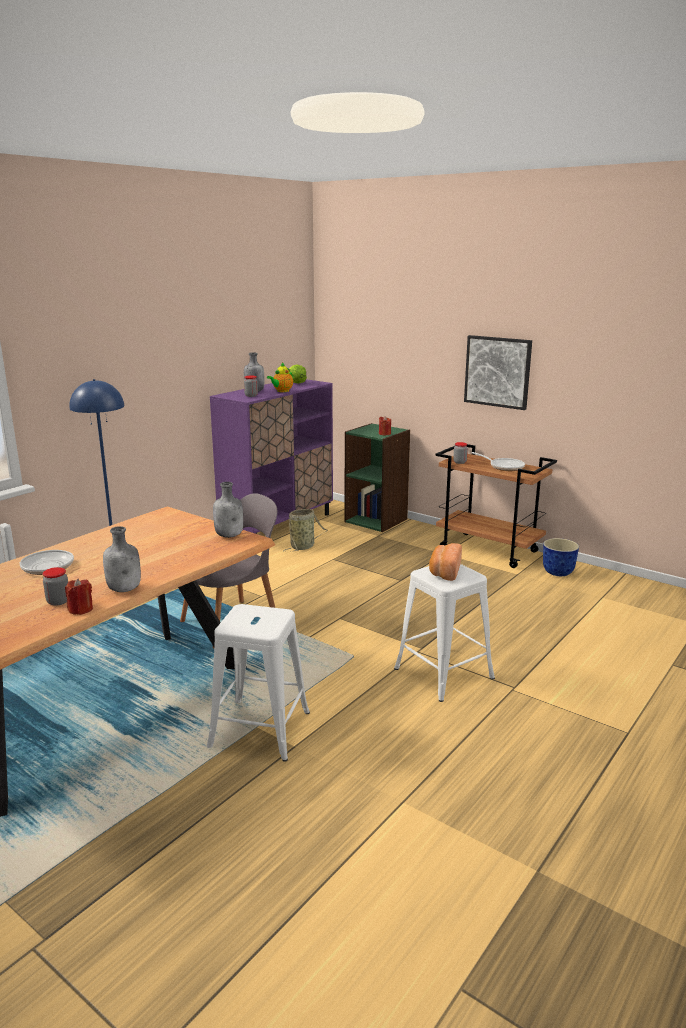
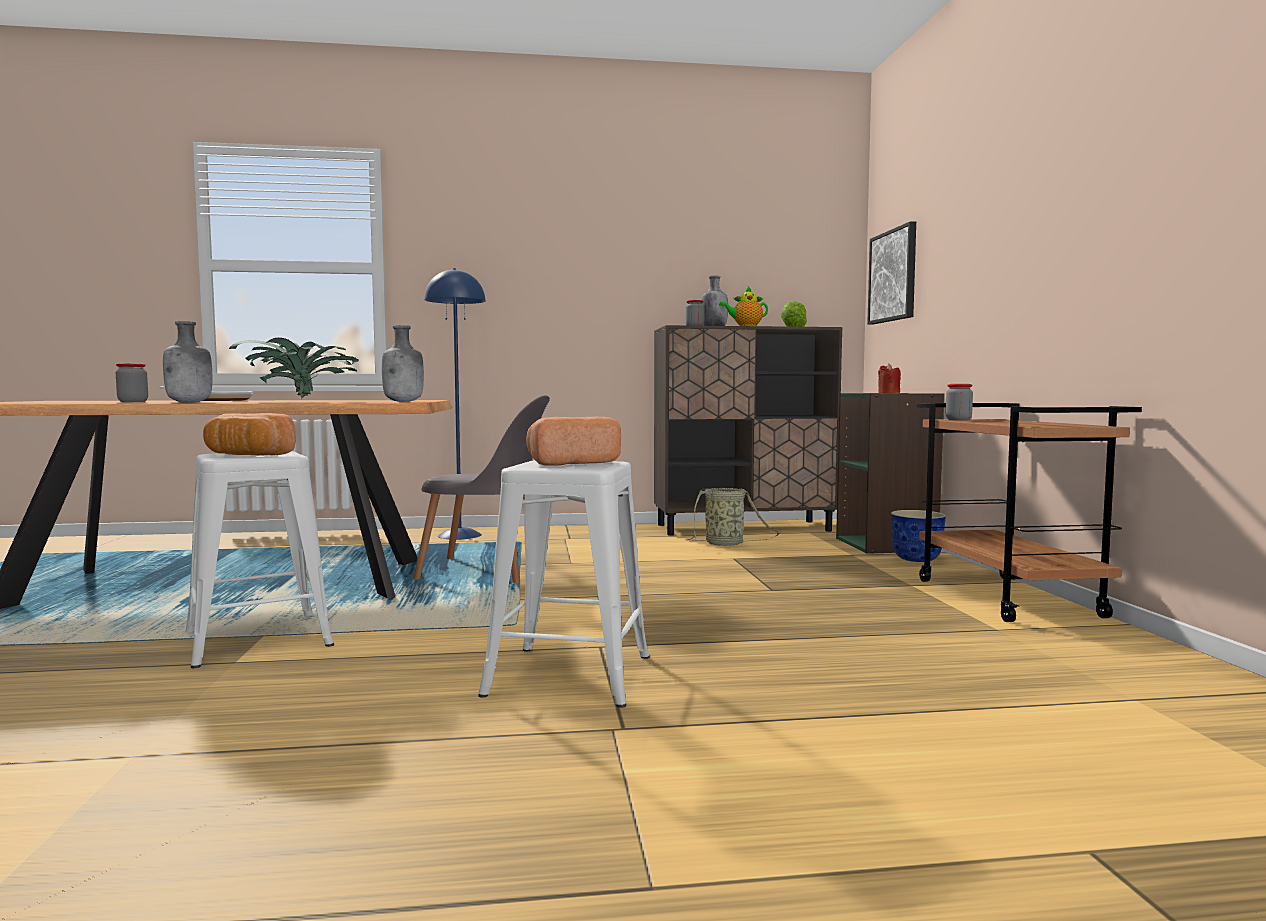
camera: 45 degrees right, 15 degrees down
red candle [65,578,93,615] -> none
purple cabinet [210,379,333,534] -> brown cabinet [654,325,842,536]
picture [464,335,532,410] -> picture moved to [867,221,916,325]
frying pan [472,452,525,471] -> none
planter [543,538,579,576] -> planter moved to [891,510,946,562]
none -> bread [203,413,296,455]
none -> potted plant [229,338,359,400]

